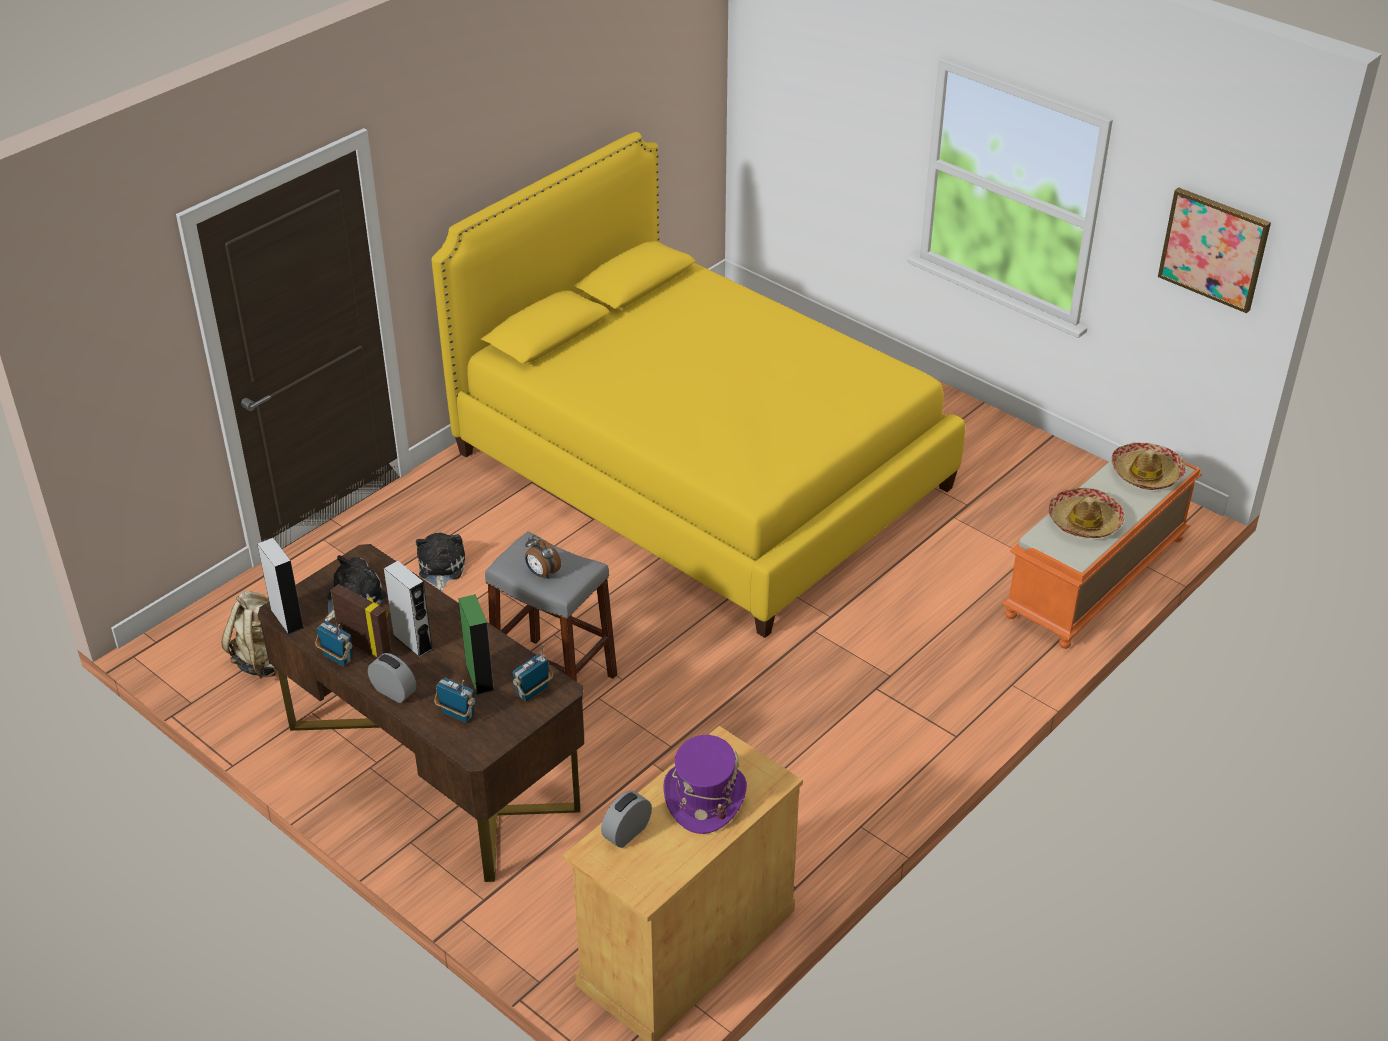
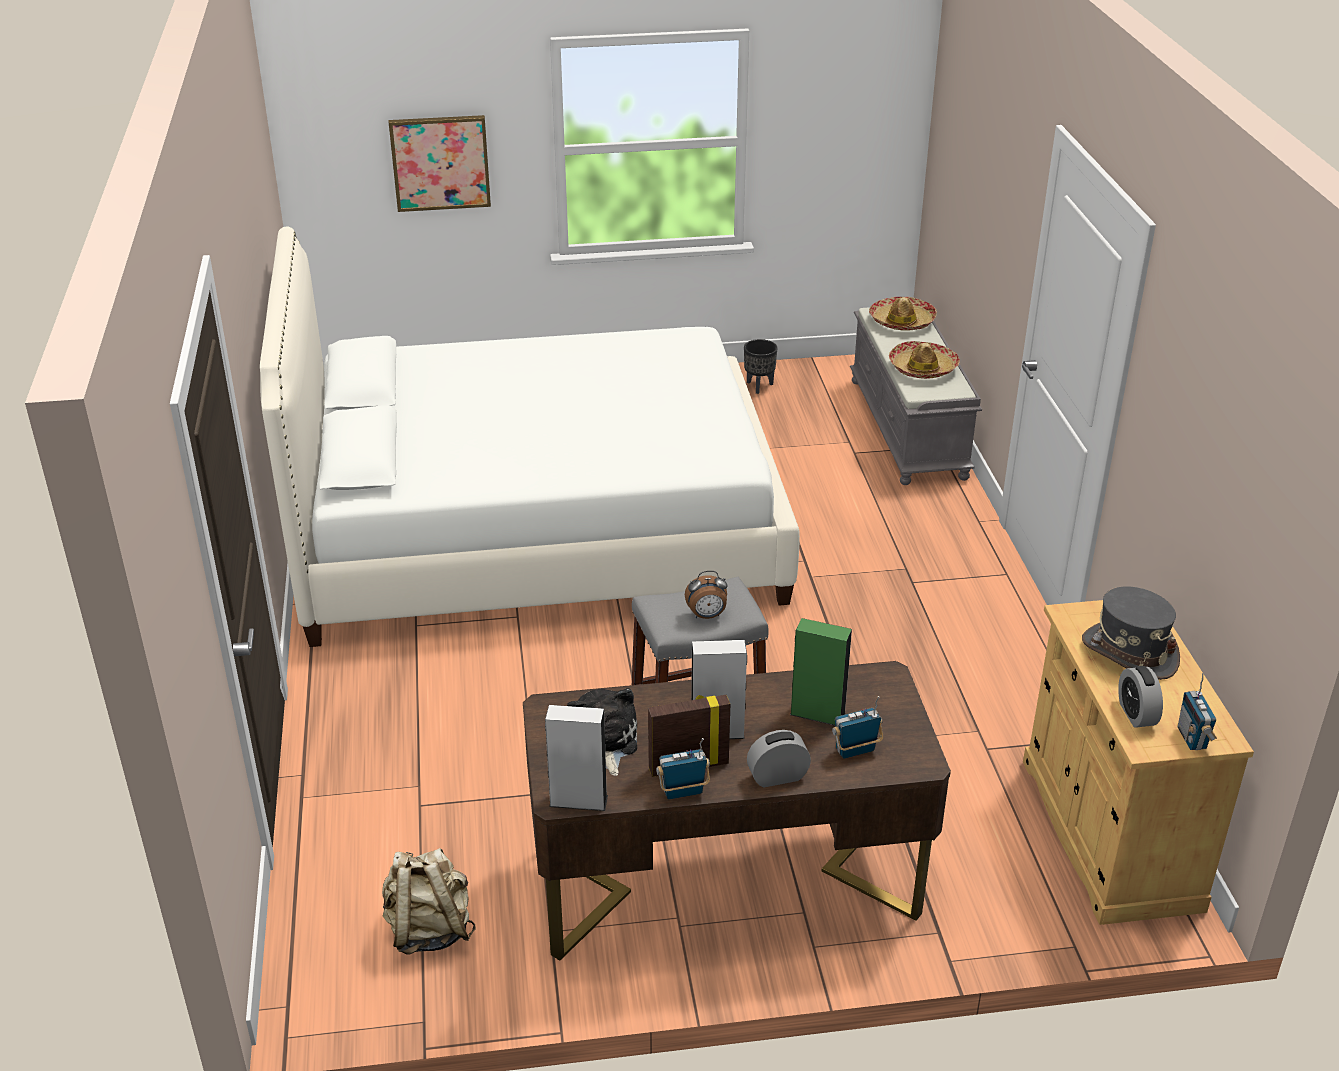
camera: 50 degrees left, 5 degrees down
plush toy [416,533,465,592] -> none
yellow bed [431,132,965,638] -> white bed [260,226,800,647]
radio [513,644,553,701] -> radio moved to [1178,673,1217,750]
purple hat [663,735,747,834] -> grey hat [1082,587,1180,680]
orange bench [1002,442,1202,649] -> grey bench [850,307,982,485]
picture [1158,187,1271,313] -> picture moved to [389,115,491,212]
none -> black planter [744,339,777,394]

